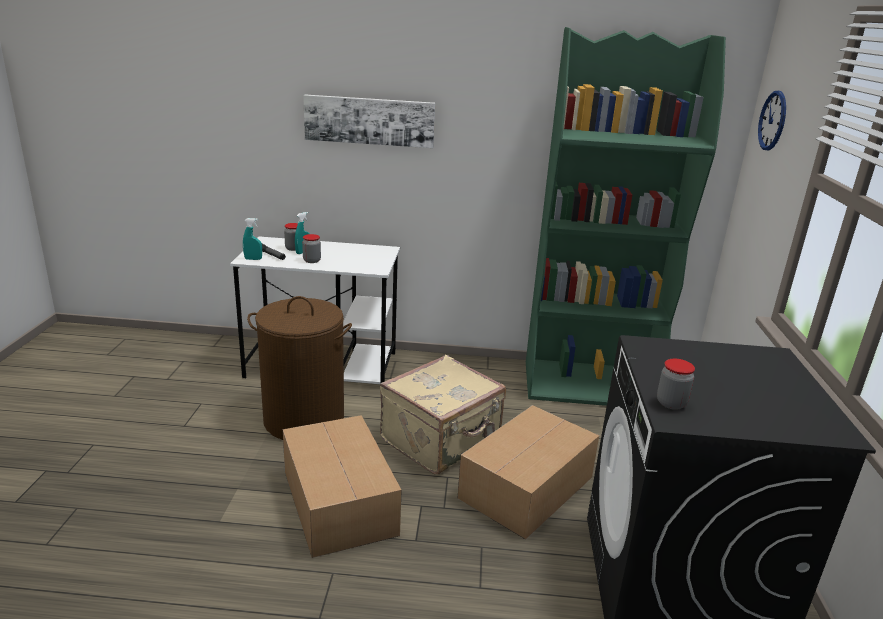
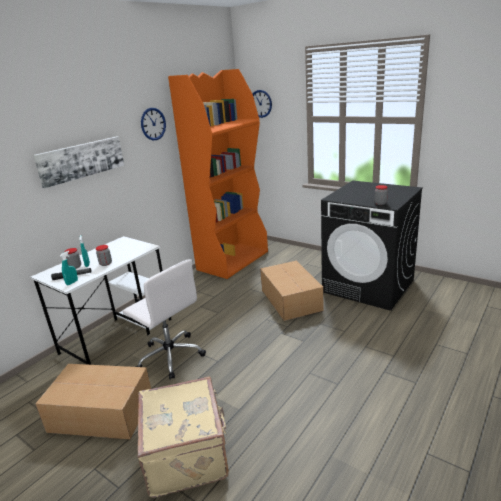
camera: 55 degrees left, 0 degrees up
brown laundry basket [247,296,352,440] -> white office chair [123,259,206,380]
cardboard box [283,415,401,558] -> cardboard box moved to [35,364,151,440]
beige suitcase [380,355,506,474] -> beige suitcase moved to [138,376,229,498]
green bookcase [526,27,726,406] -> orange bookcase [168,69,268,279]
none -> wall clock [141,108,166,140]

